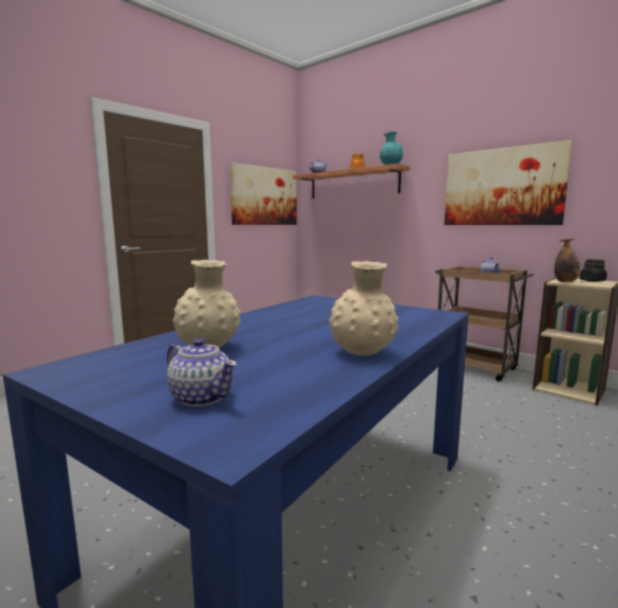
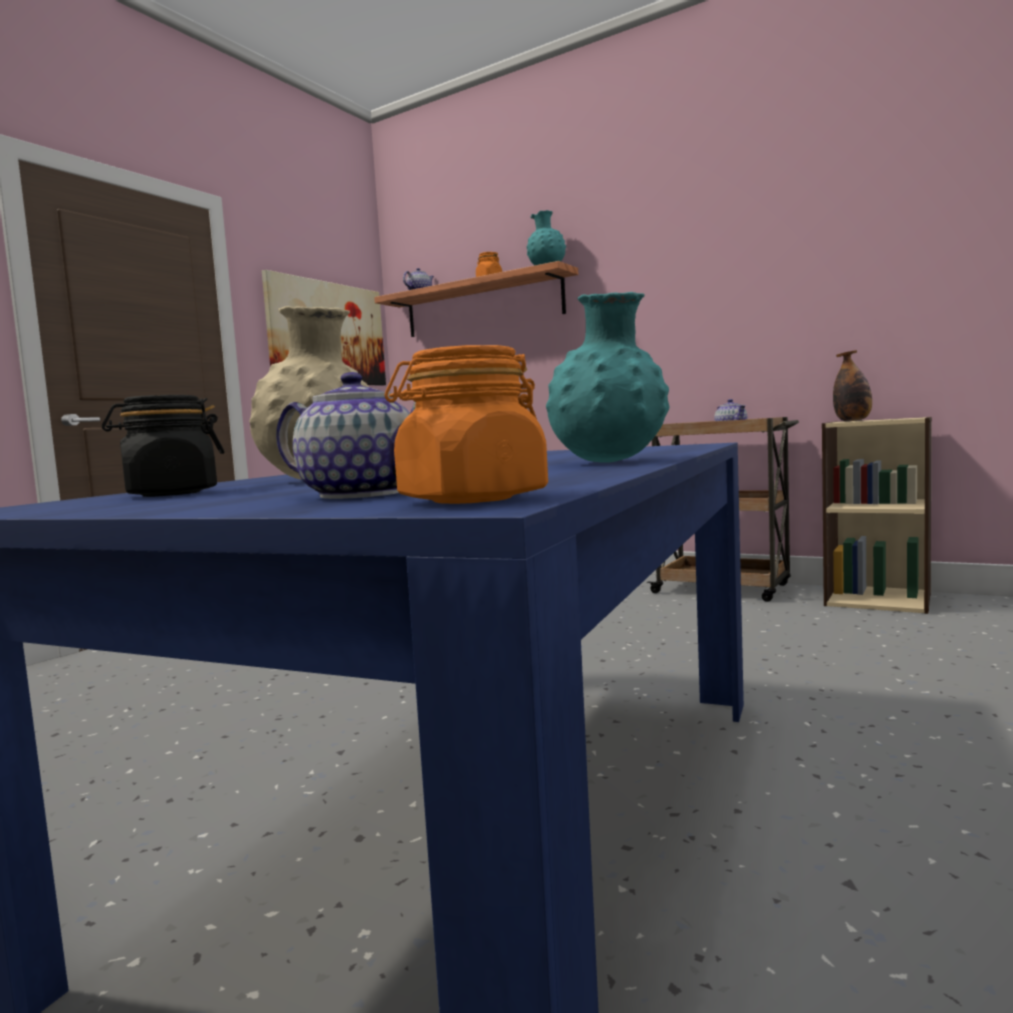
camera: 10 degrees left, 5 degrees down
beige vase [329,261,399,355] -> turquoise vase [546,292,669,463]
picture [444,140,573,225] -> none
black jar [579,259,607,282] -> black jar moved to [102,395,225,497]
none -> orange jar [385,345,548,504]

